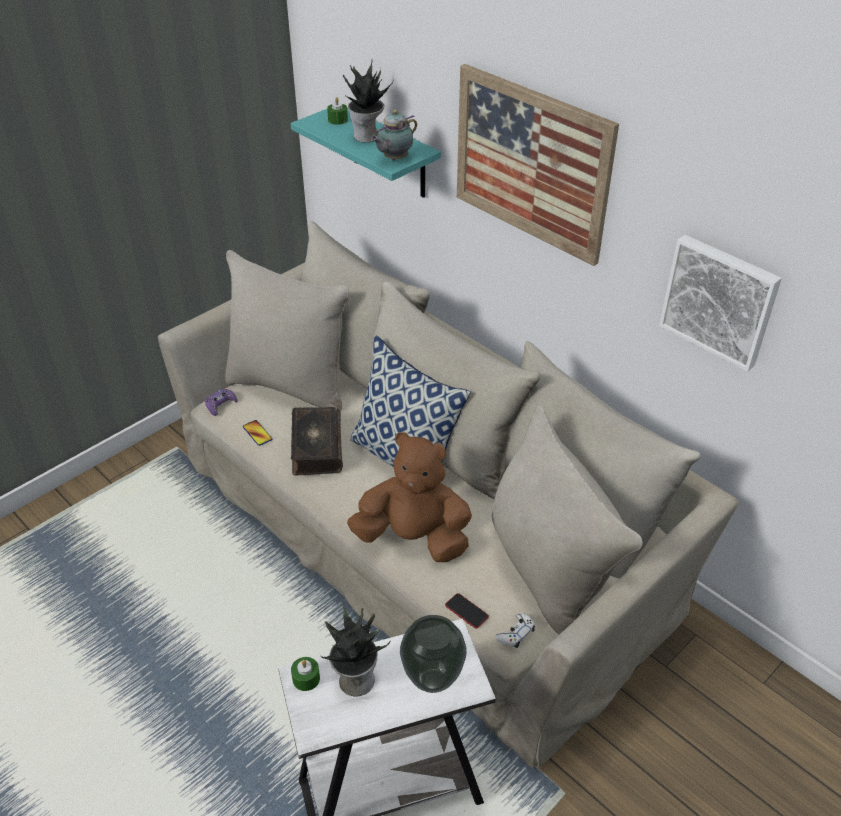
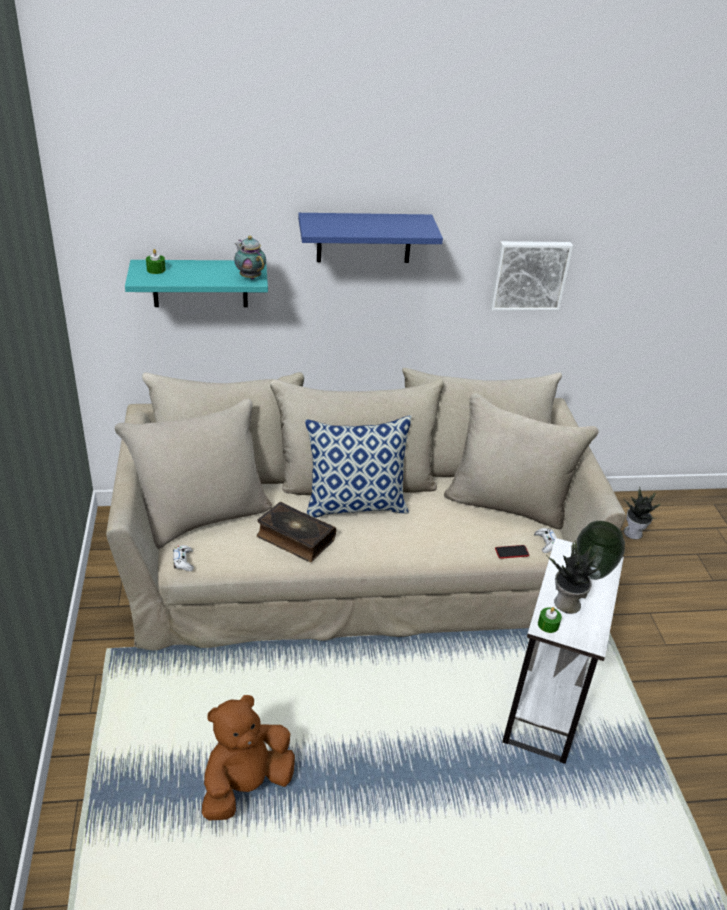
camera: 55 degrees left, 5 degrees down
purple game controller [205,389,238,416] -> white game controller [173,545,194,571]
phone [243,420,272,446] -> none
potted plant [343,60,394,143] -> potted plant moved to [624,486,661,539]
brown plush toy [347,432,472,562] -> brown plush toy moved to [202,695,295,821]
teapot [371,110,417,160] -> teapot turned 150 degrees clockwise [234,236,266,279]
picture [457,64,619,266] -> blue shelf [298,213,443,263]

